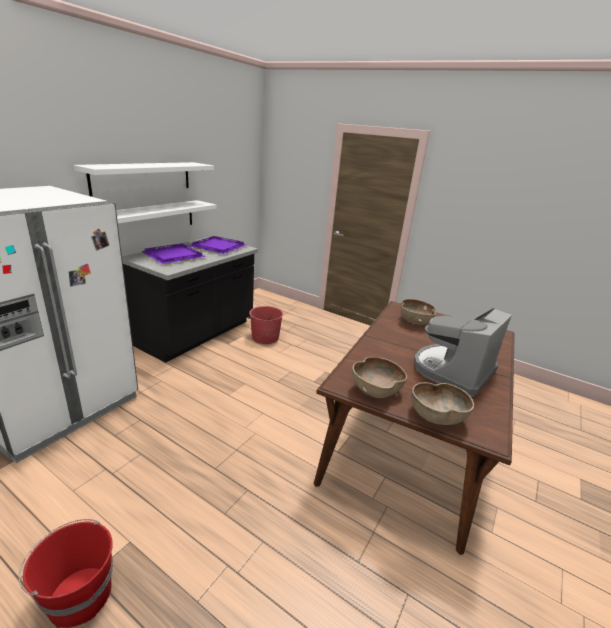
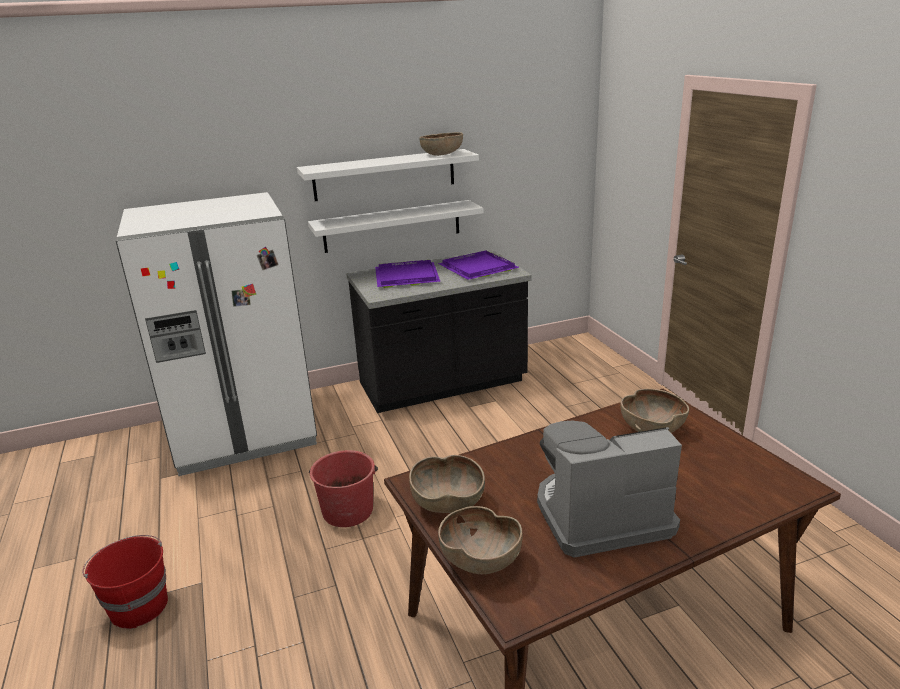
camera: 40 degrees right, 0 degrees up
red bucket [248,306,283,344] -> red bucket moved to [309,450,378,527]
none -> brown bowl [419,132,463,156]

